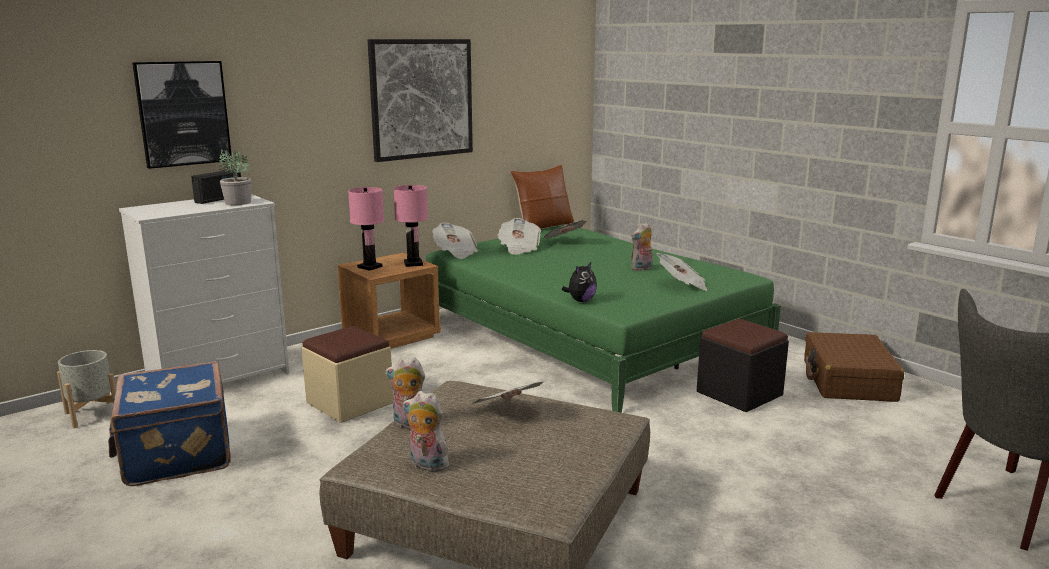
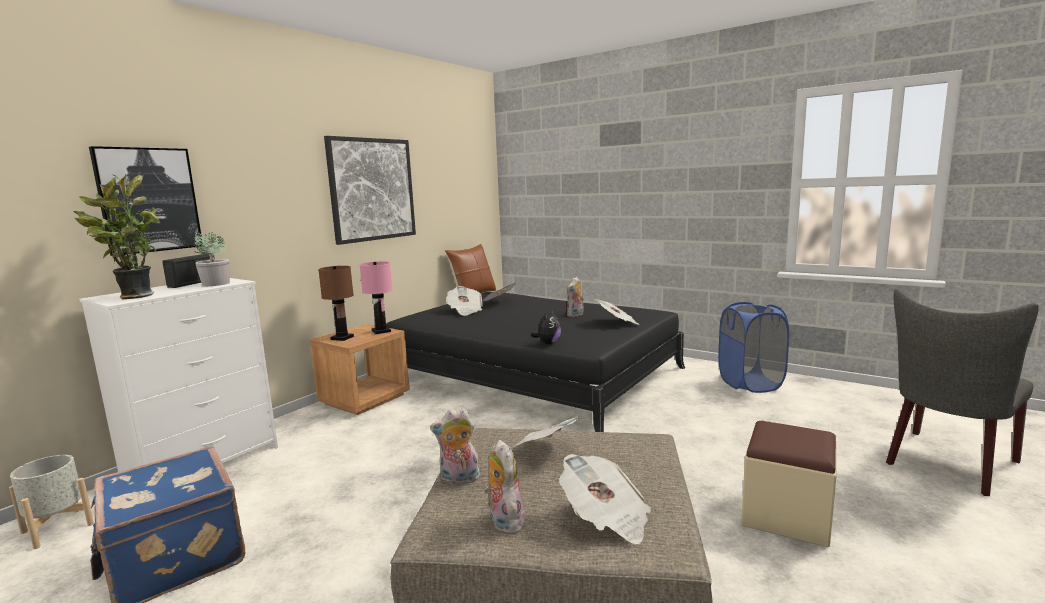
camera: 15 degrees left, 5 degrees down
beige ottoman [302,326,393,423] -> beige ottoman moved to [741,421,837,547]
pink table lamp [348,187,384,271] -> brown table lamp [318,266,354,341]
plush toy [403,391,449,472] -> plush toy turned 60 degrees clockwise [483,440,524,534]
green bed [426,225,781,413] -> black bed [386,292,685,432]
newspaper [432,223,478,259] -> newspaper moved to [559,454,651,544]
black ottoman [697,319,789,412] -> none
brown suitcase [804,332,904,402] -> blue laundry basket [718,302,789,393]
none -> potted plant [73,175,160,299]

